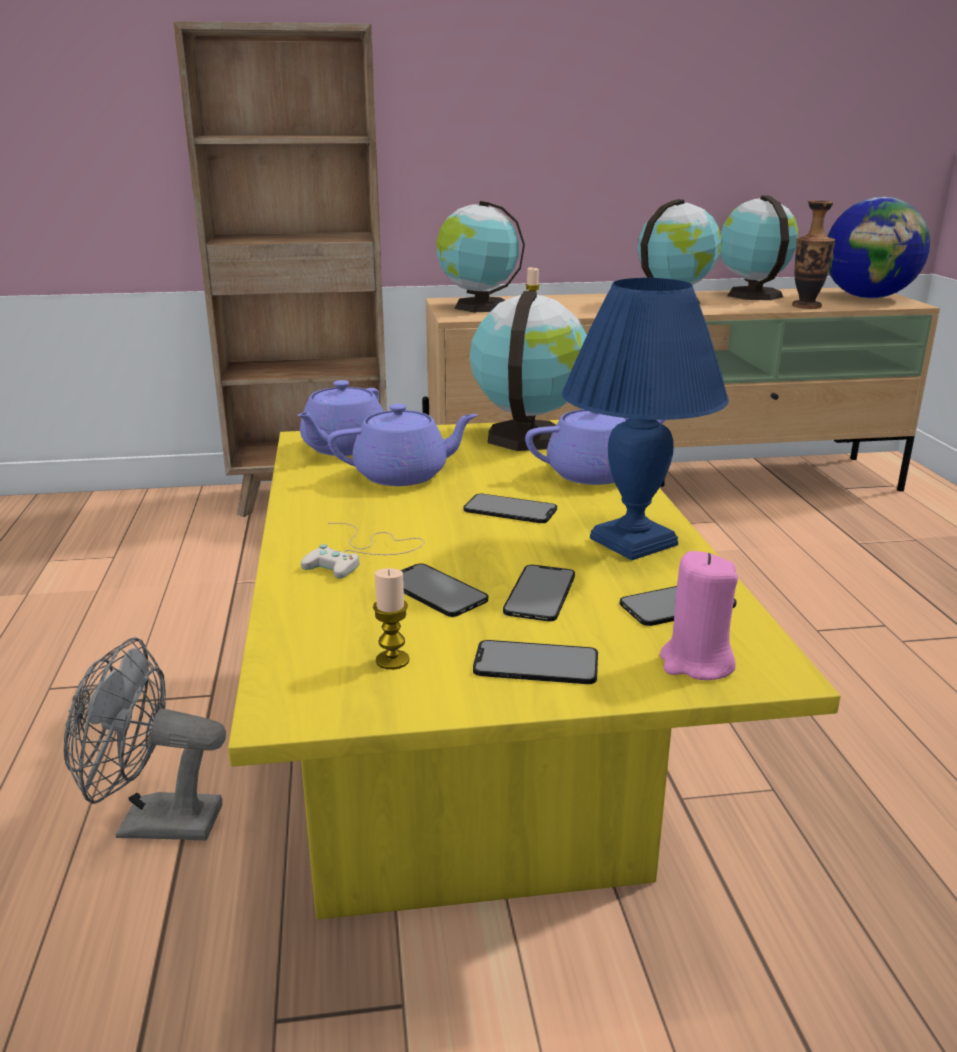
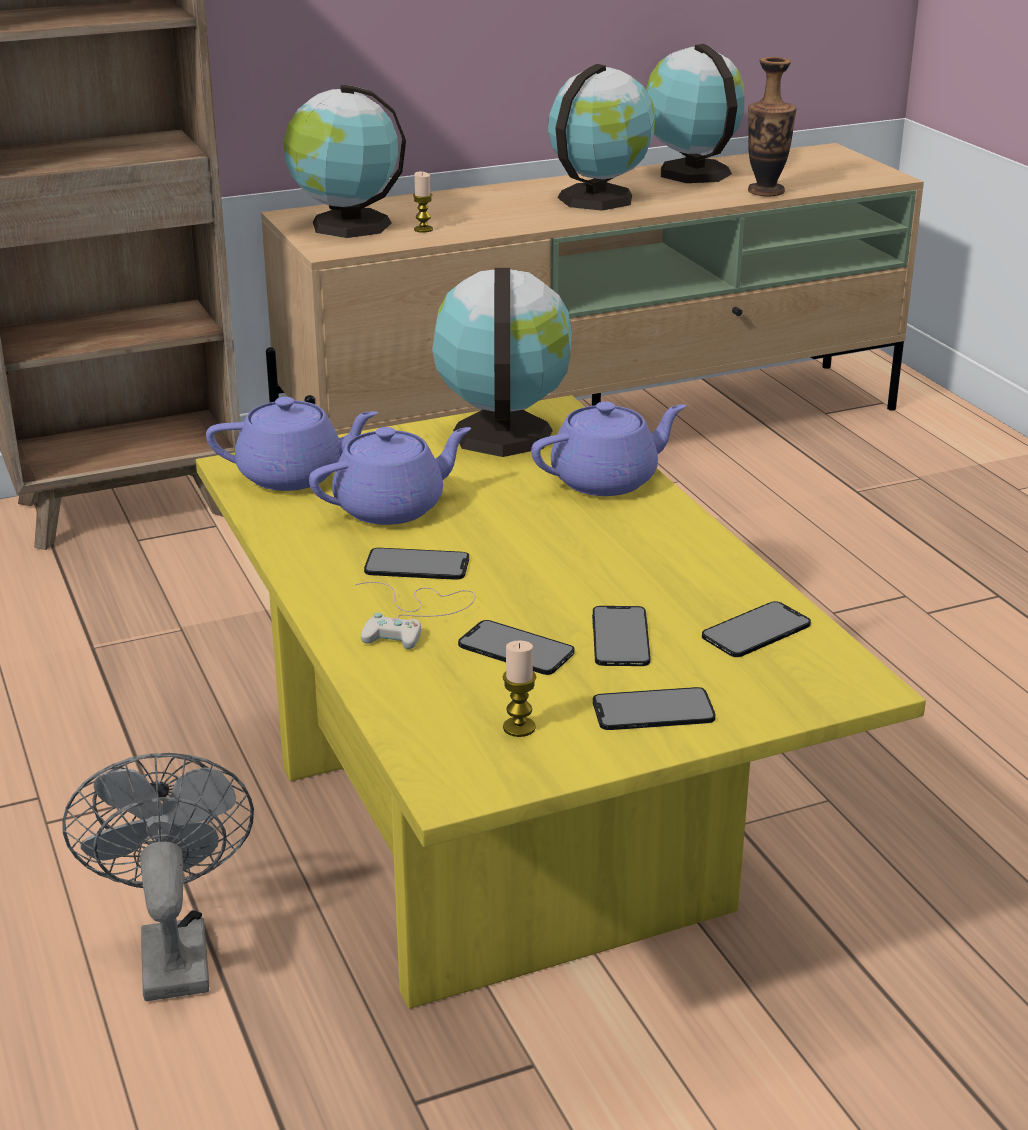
camera: 15 degrees left, 5 degrees up
grey fan [64,637,226,840] -> grey fan turned 90 degrees clockwise [62,753,254,1001]
purple teapot [297,380,383,456] -> purple teapot turned 105 degrees counterclockwise [206,397,378,491]
phone [464,494,557,523] -> phone moved to [364,548,469,580]
blue table lamp [562,278,729,560] -> none
pink candle [660,551,738,680] -> none
globe [827,197,930,299] -> none

